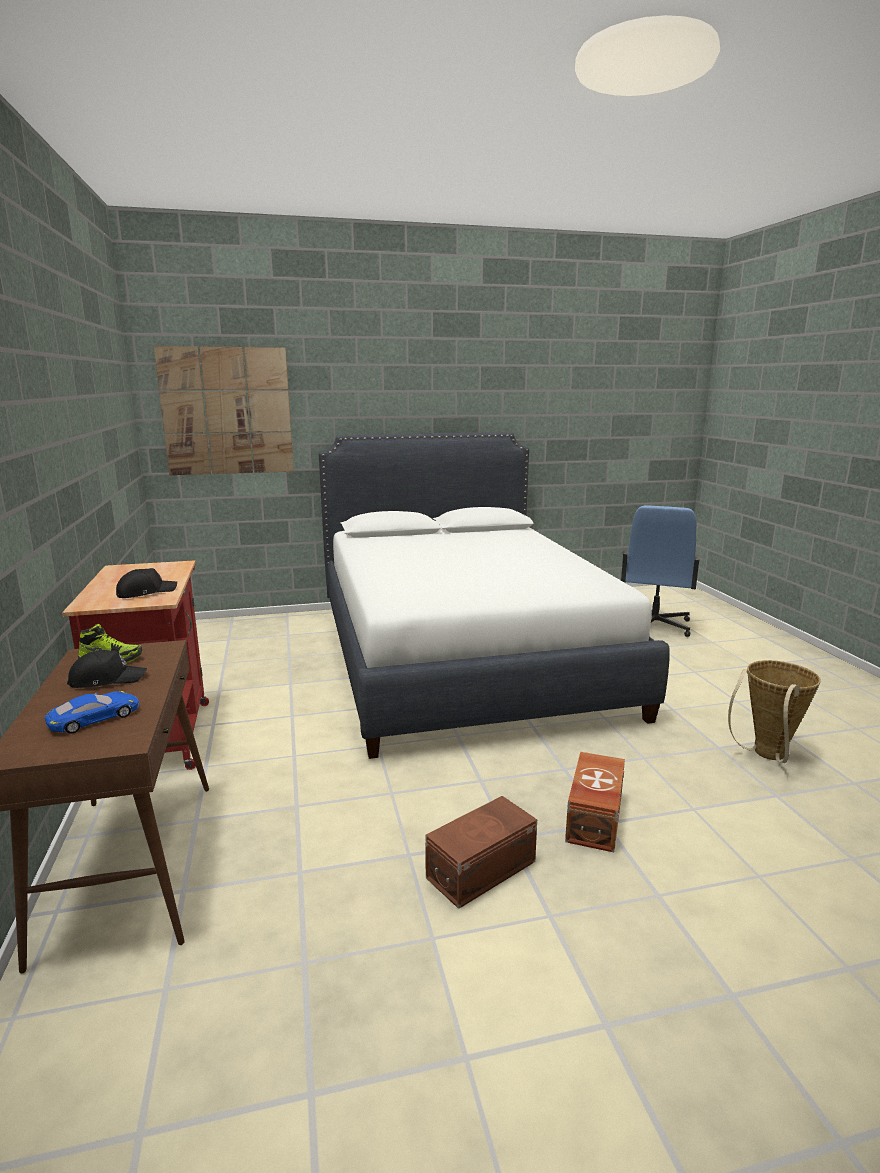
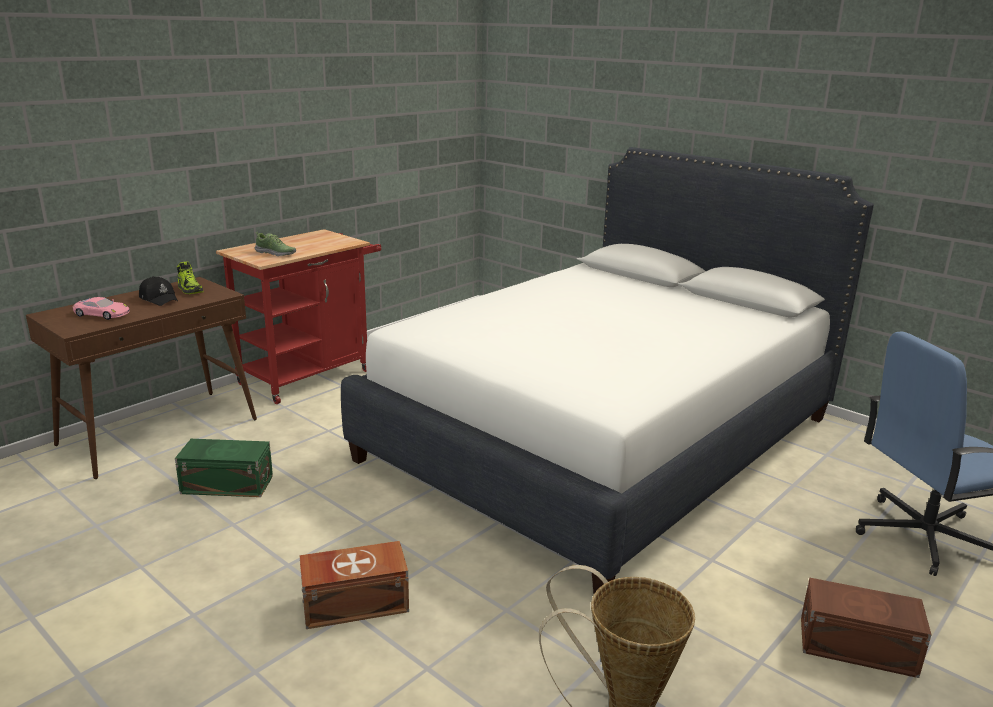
camera: 55 degrees right, 5 degrees up
blue toy car [44,691,139,734] -> pink toy car [73,297,130,320]
black cap [116,568,177,598] -> shoe [255,232,296,256]
picture [154,346,294,475] -> none
brown storage box [425,796,537,909] -> brown storage box moved to [801,577,932,678]
none -> green storage box [175,439,273,497]

